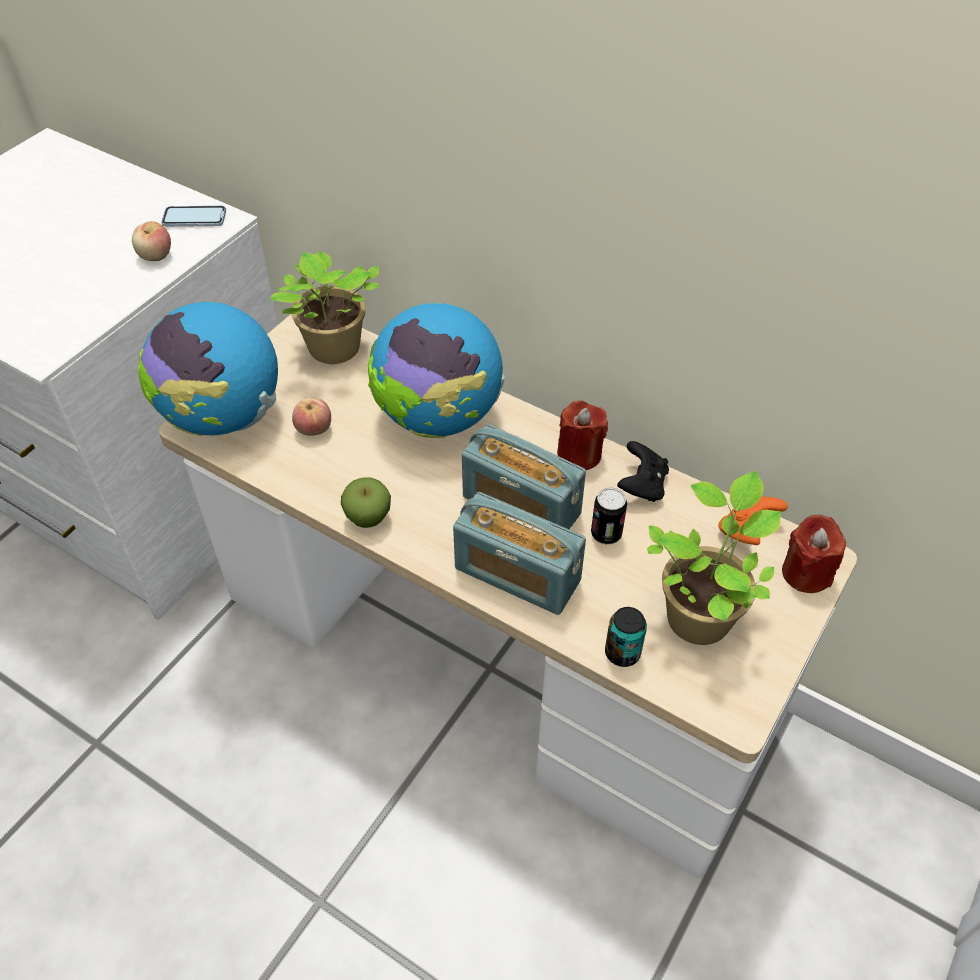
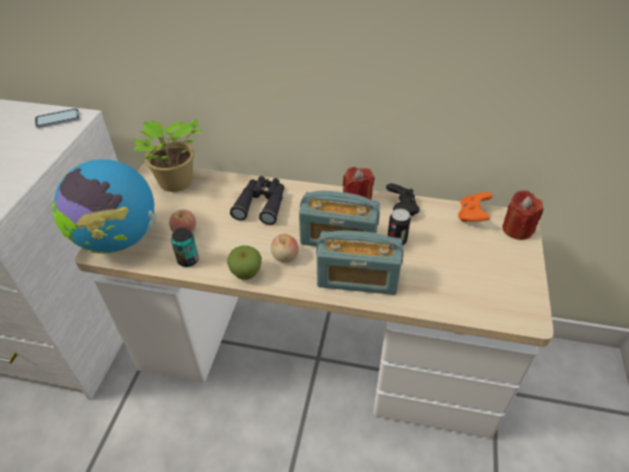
camera: 20 degrees left, 5 degrees down
apple [132,221,171,261] -> apple moved to [271,234,299,263]
globe [368,303,505,438] -> black binoculars [230,176,285,225]
can [605,607,647,667] -> can moved to [171,228,199,267]
potted plant [647,471,781,645] -> none

